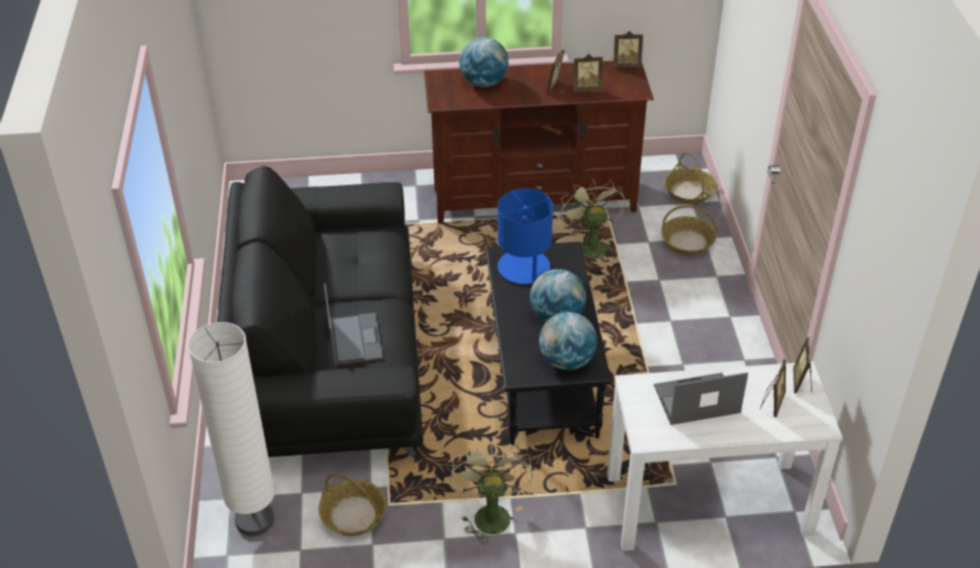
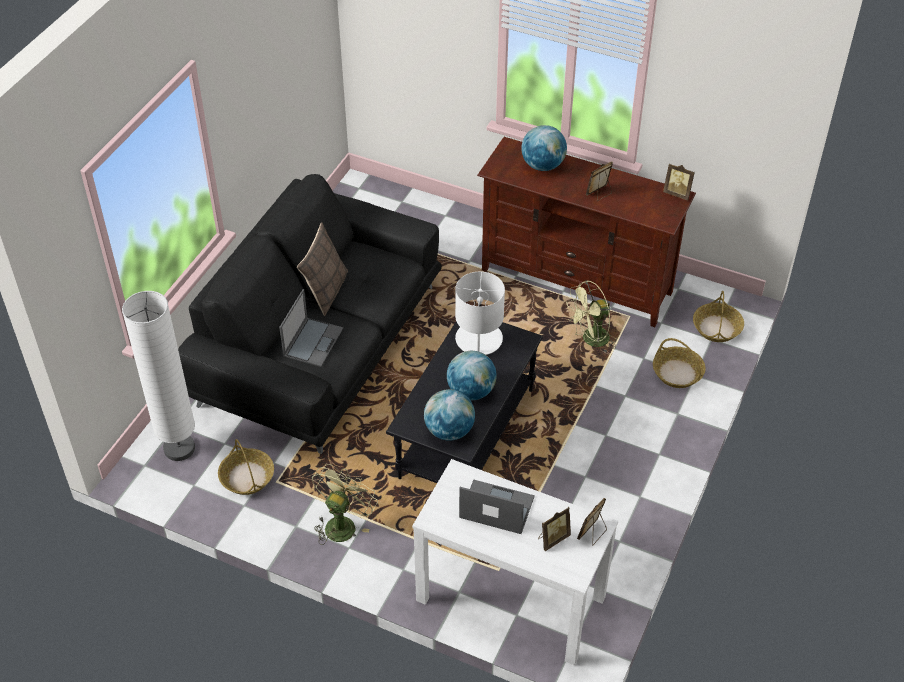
camera: 30 degrees right, 5 degrees up
blue table lamp [498,189,553,284] -> white table lamp [455,272,505,355]
green fan [560,179,625,263] -> green fan turned 135 degrees counterclockwise [566,280,617,352]
picture frame [573,54,603,91] -> none
none -> pillow [297,222,348,316]

